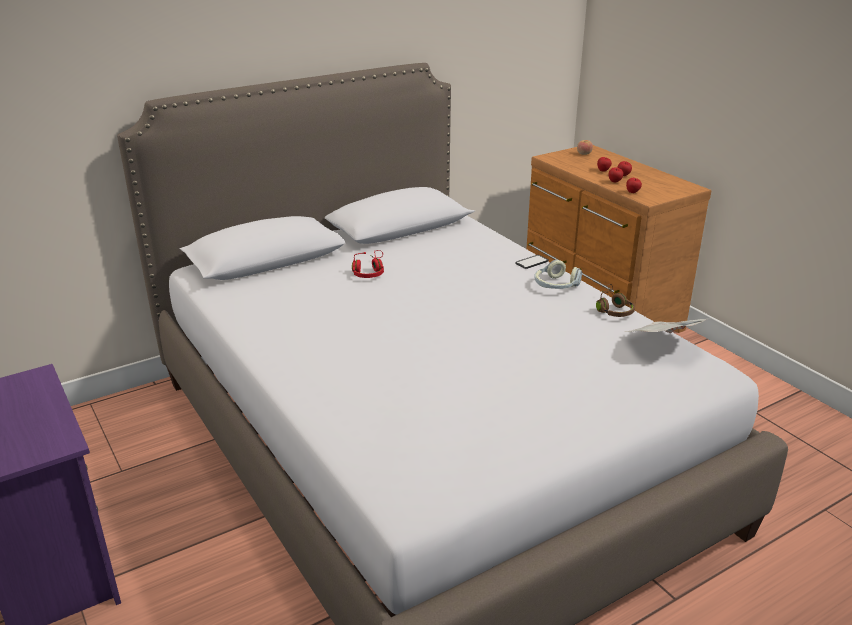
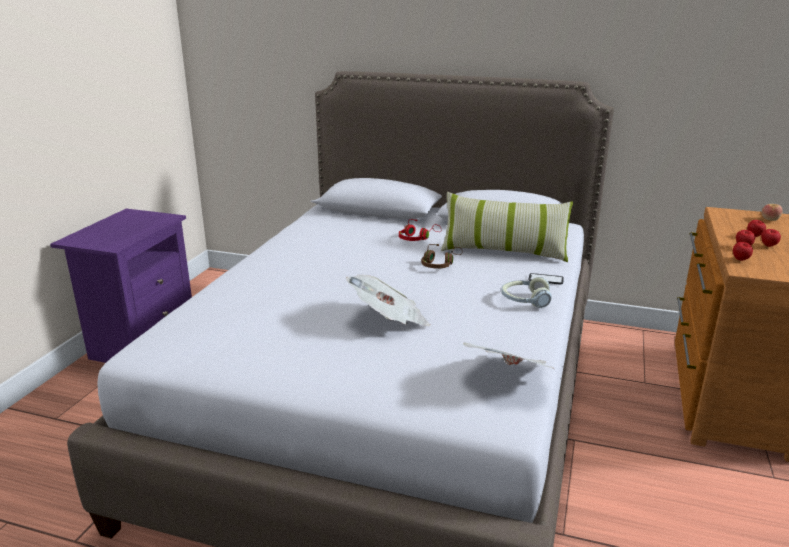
camera: 50 degrees right, 5 degrees down
brown headphones [596,284,635,317] -> brown headphones moved to [421,244,463,269]
none -> newspaper [346,275,430,326]
none -> pillow [441,192,573,262]

